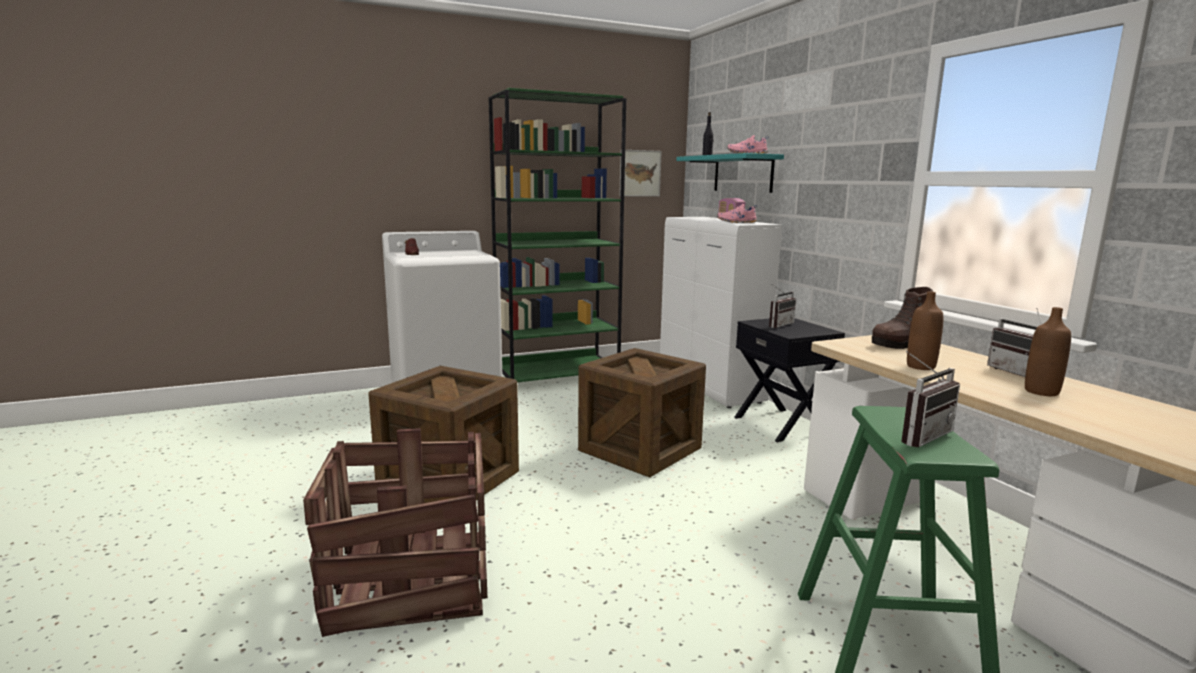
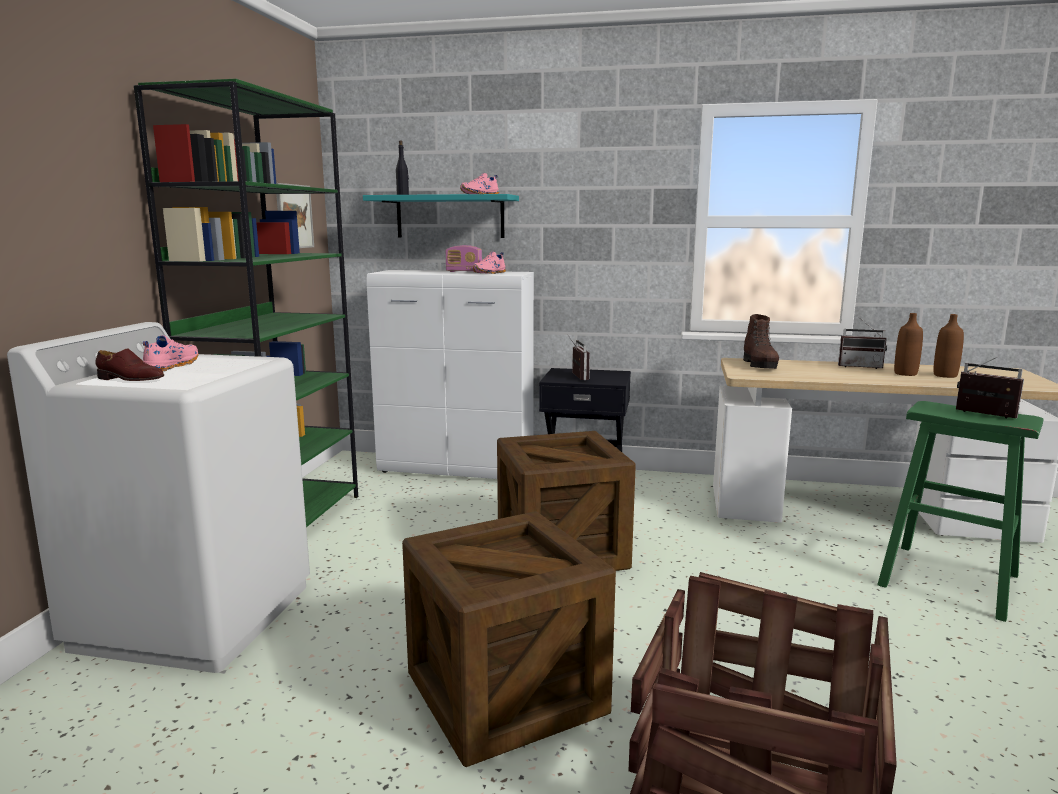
camera: 55 degrees left, 0 degrees up
radio [901,351,960,447] -> radio turned 45 degrees counterclockwise [956,356,1024,418]
brown bottle [907,291,943,370] -> brown bottle moved to [933,314,964,378]
none -> pink shoe [143,335,199,371]

